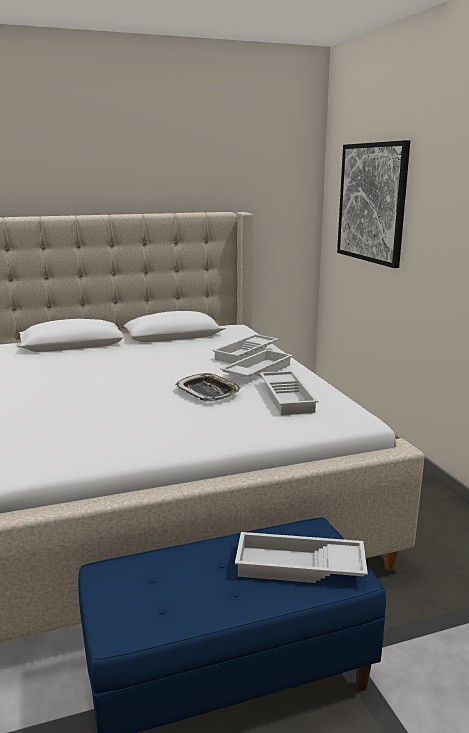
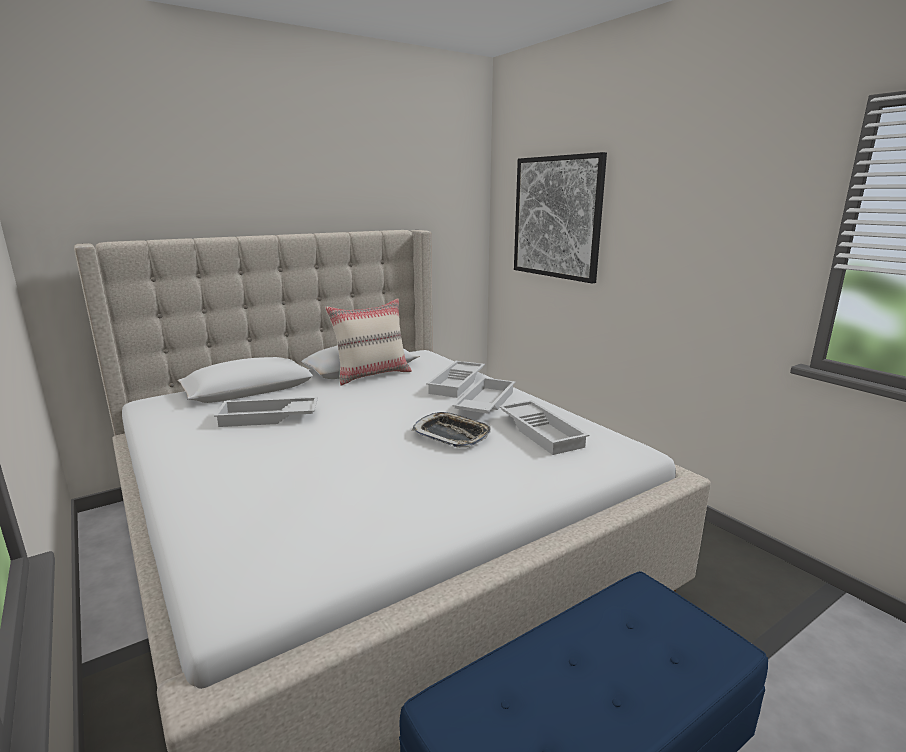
camera: 15 degrees left, 0 degrees up
white tray [235,532,368,583] -> white tray moved to [214,397,318,427]
none -> beige pillow [325,298,412,385]

